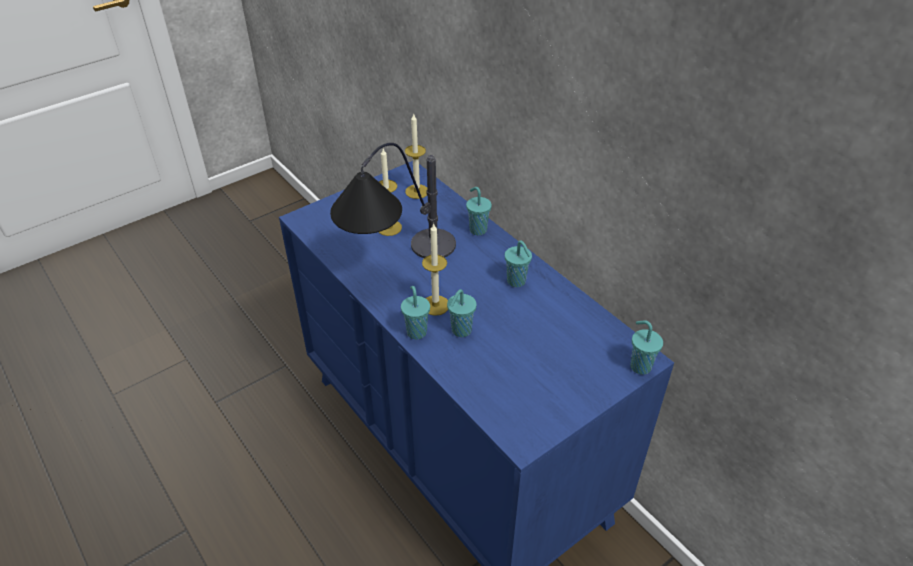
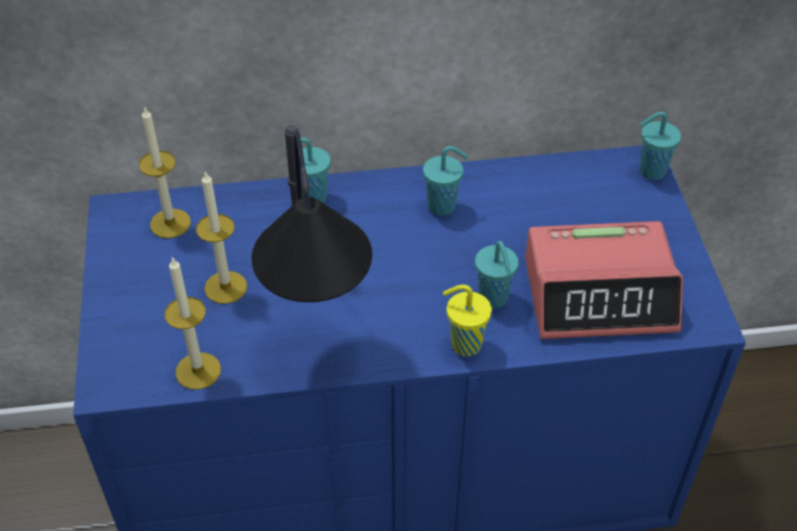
camera: 60 degrees left, 5 degrees up
turquoise cup [401,286,430,339] -> yellow cup [443,285,492,357]
candle [422,223,448,316] -> candle moved to [164,256,221,390]
none -> alarm clock [525,221,683,339]

